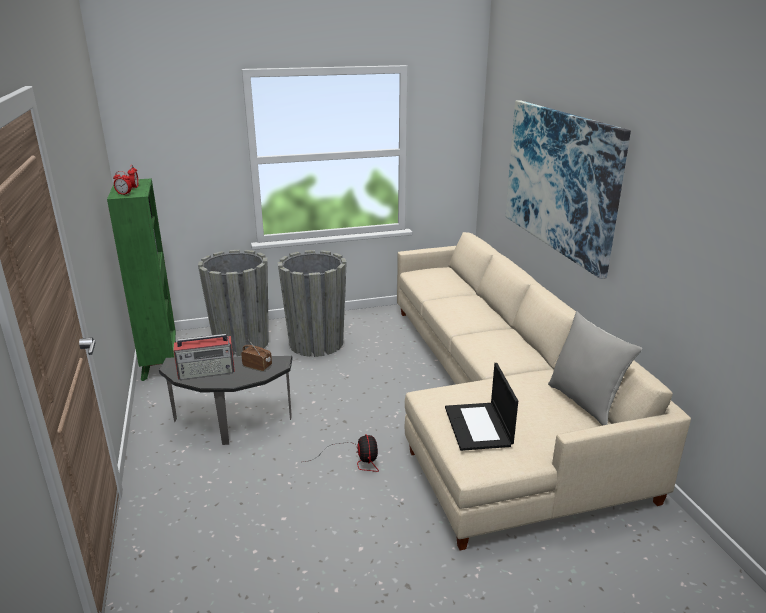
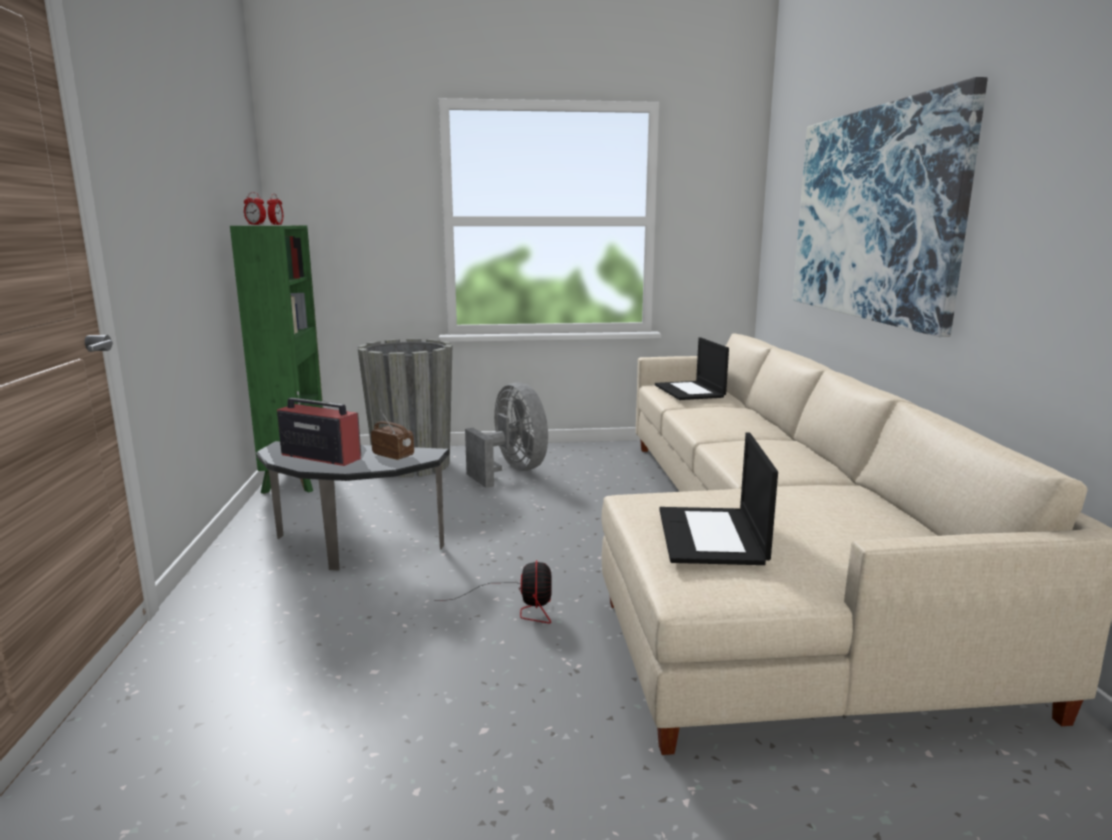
camera: 10 degrees right, 10 degrees down
radio [173,334,235,380] -> radio turned 150 degrees counterclockwise [277,391,361,466]
grey planter [278,250,347,357] -> grey fan [465,382,548,488]
grey pillow [548,311,642,426] -> none
none -> laptop [655,337,729,400]

